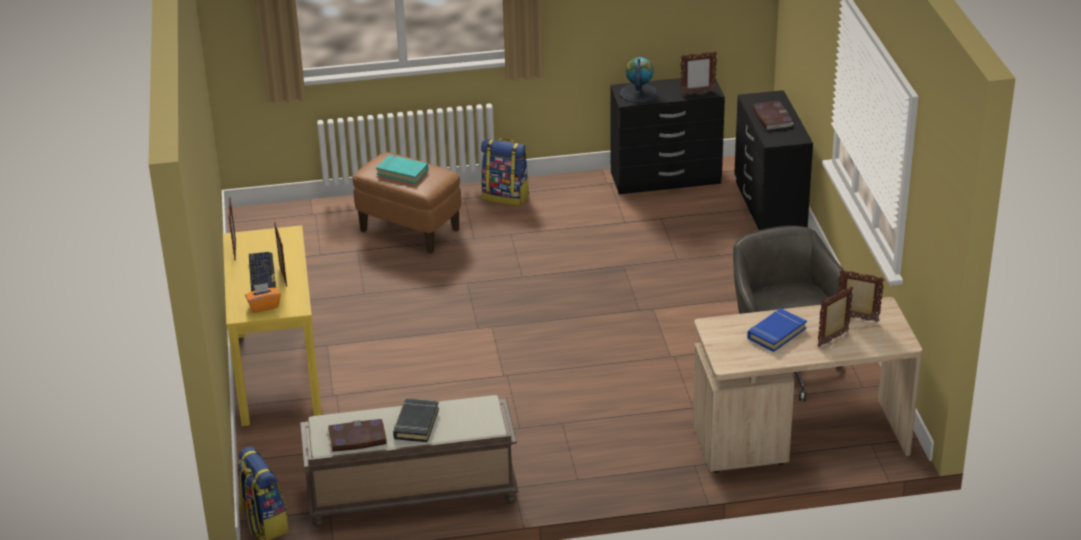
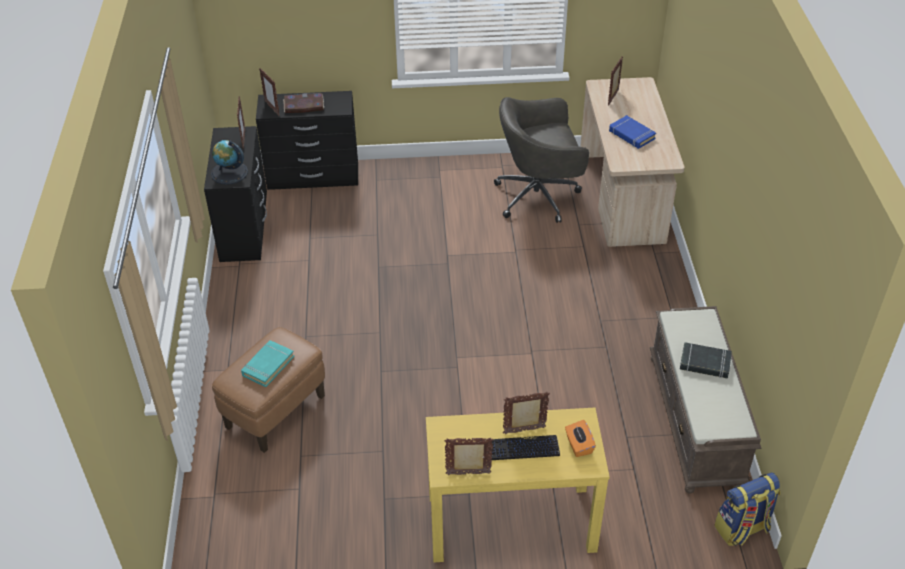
camera: 85 degrees left, 10 degrees up
book [327,419,387,452] -> none
backpack [481,138,529,206] -> none
picture frame [818,286,853,347] -> picture frame moved to [259,68,279,116]

